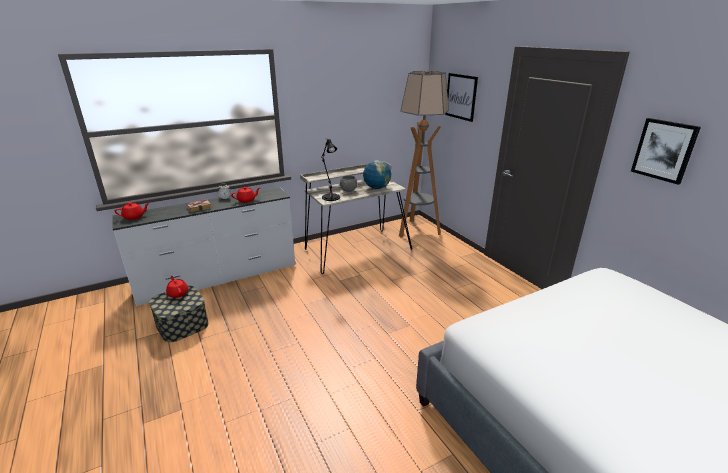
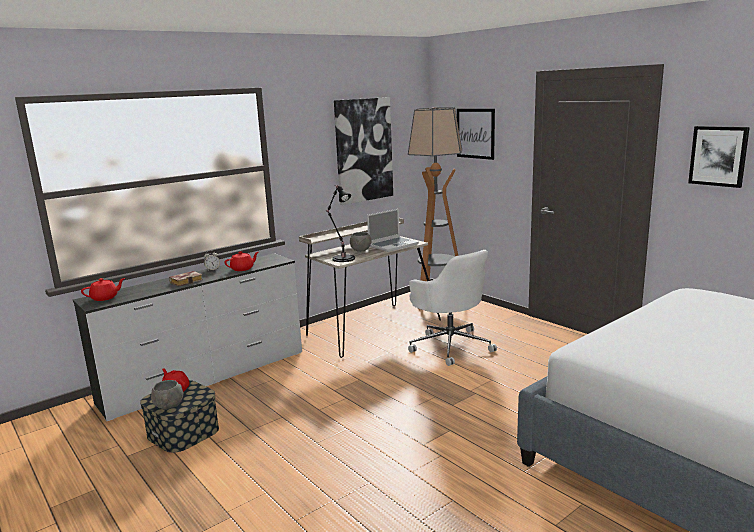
camera: 10 degrees left, 10 degrees down
globe [363,160,392,189] -> laptop [367,209,419,252]
none -> grey bowl [151,380,183,410]
none -> picture [334,97,393,205]
none -> white office chair [408,250,497,366]

